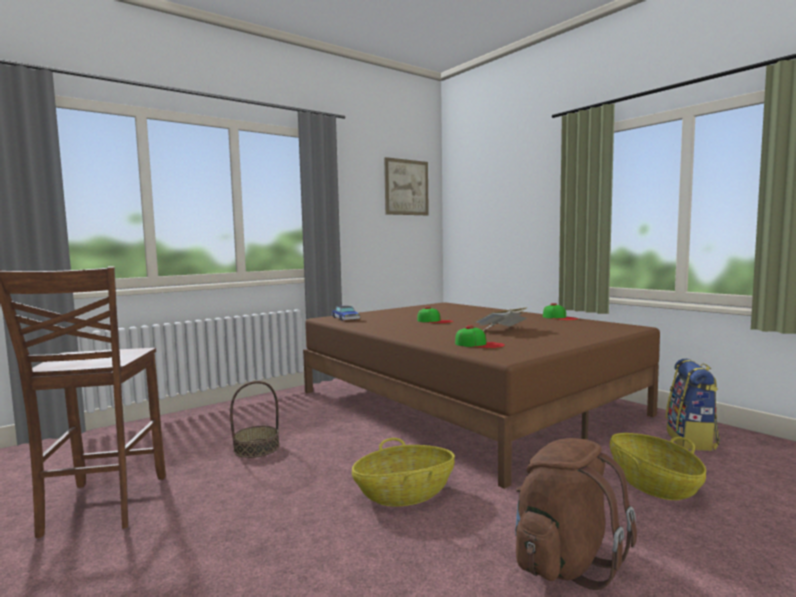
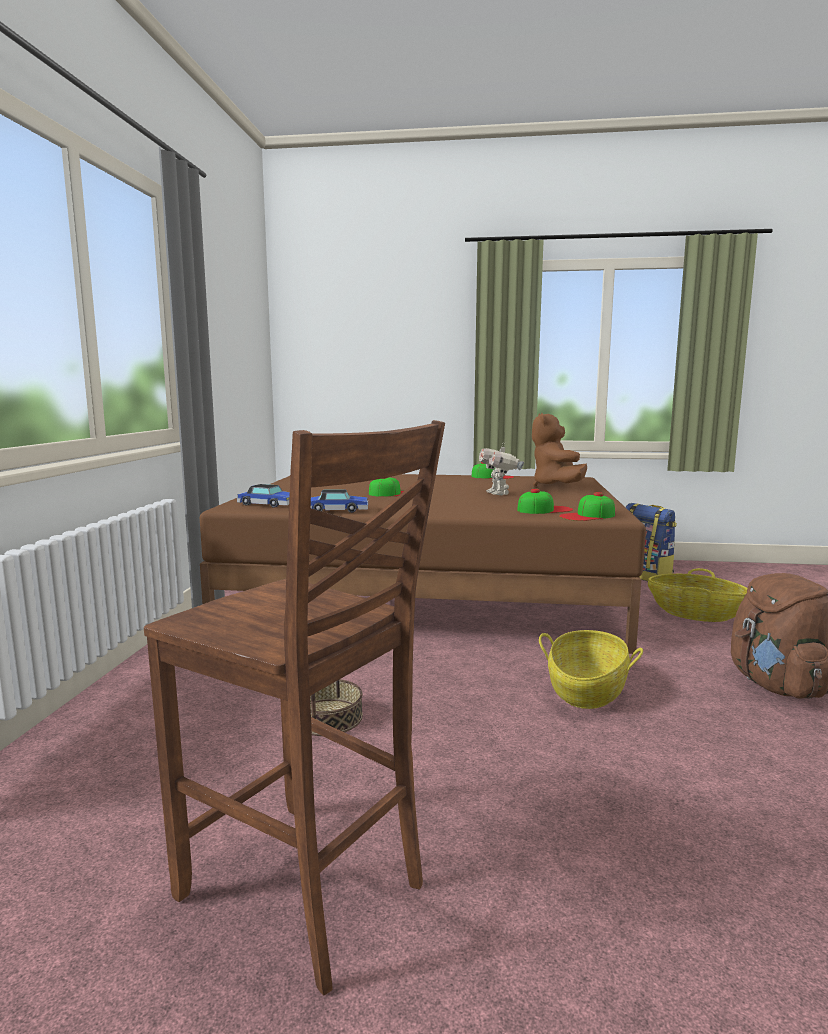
camera: 45 degrees left, 5 degrees up
picture [384,157,429,215] -> none
book [475,308,527,330] -> toy robot [479,442,524,495]
none -> toy car [311,489,368,513]
none -> brown plush toy [532,413,587,487]
none -> cap [559,492,615,521]

